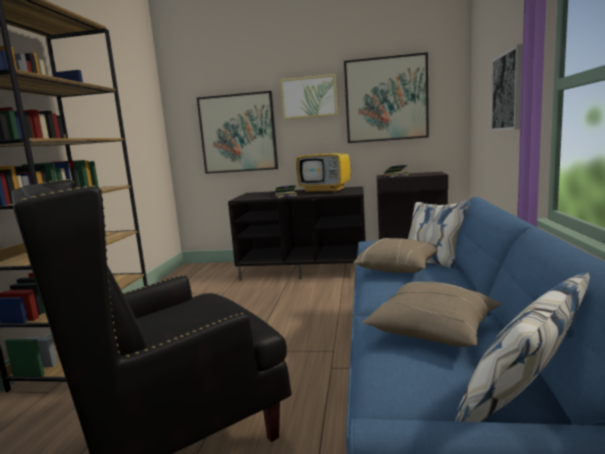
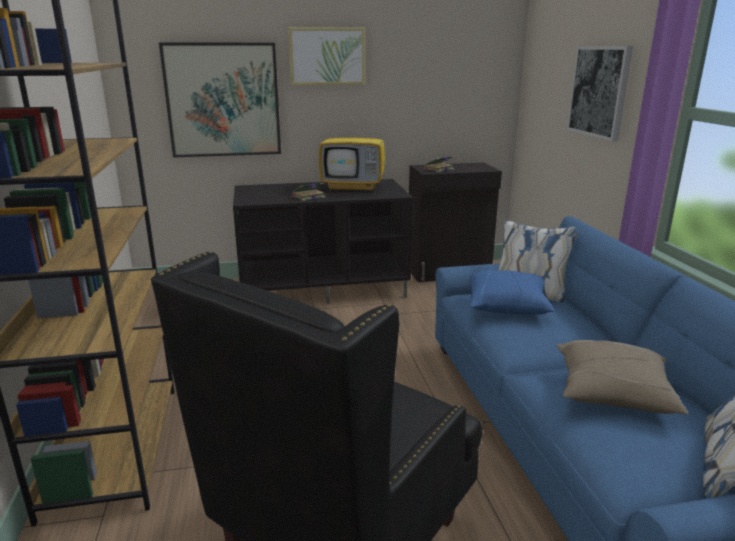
camera: 20 degrees left, 10 degrees up
picture [344,52,429,143] -> none
beige pillow [353,238,437,273] -> blue pillow [470,270,555,315]

